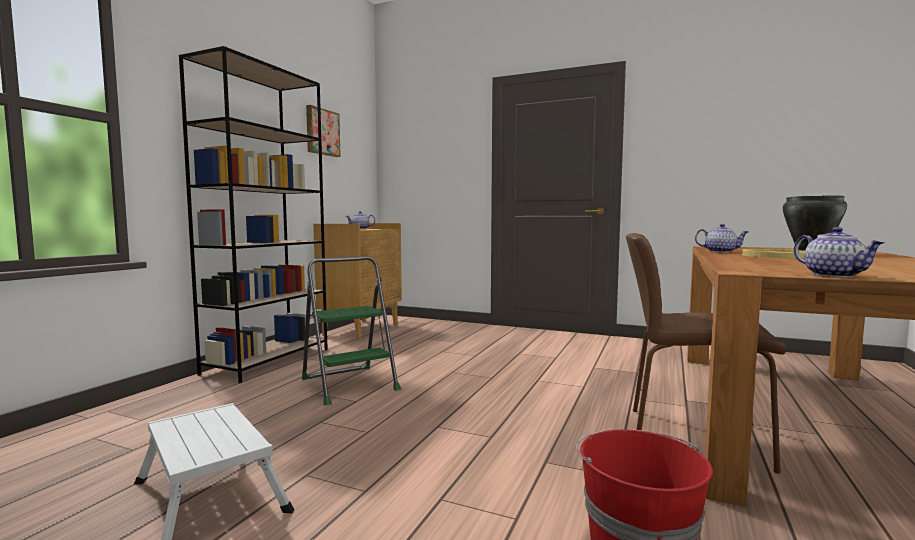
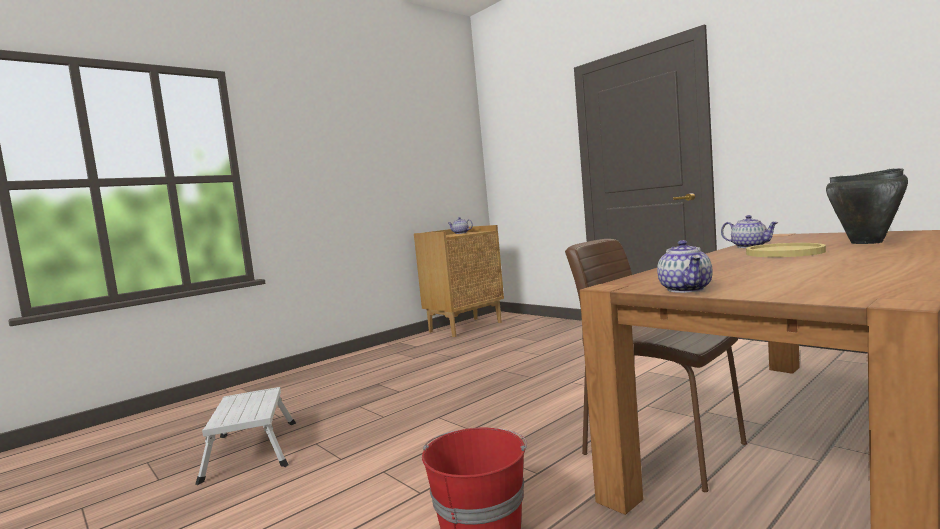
camera: 25 degrees right, 0 degrees up
beige bookcase [179,46,328,383] -> none
green step ladder [302,256,401,405] -> none
picture [306,105,341,157] -> none

